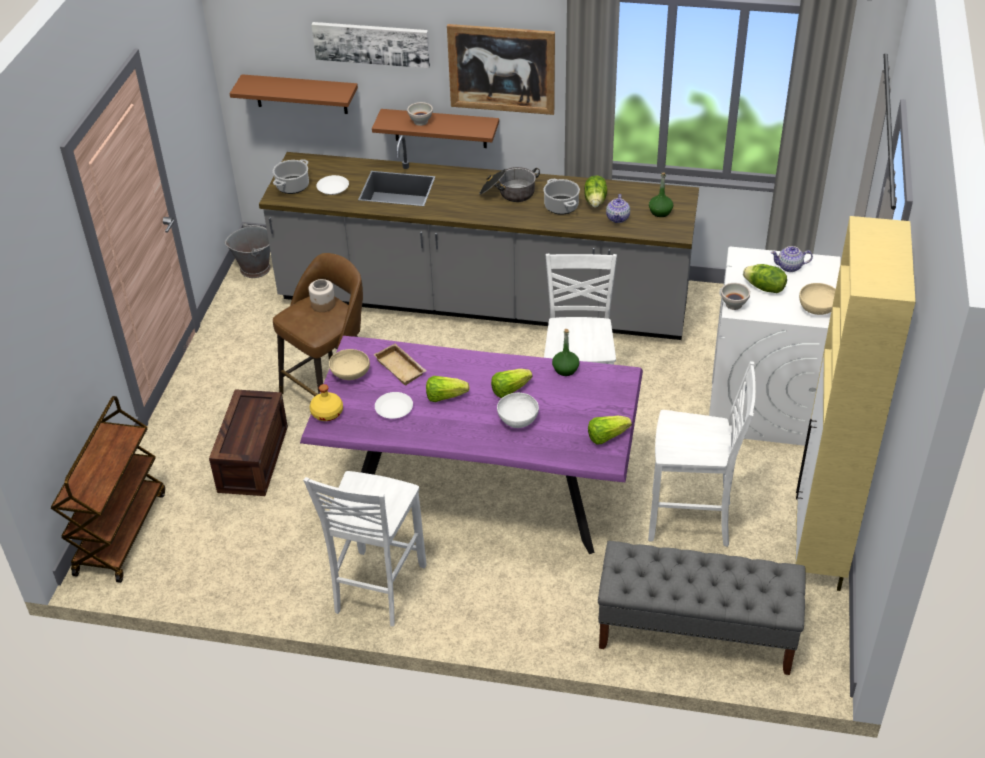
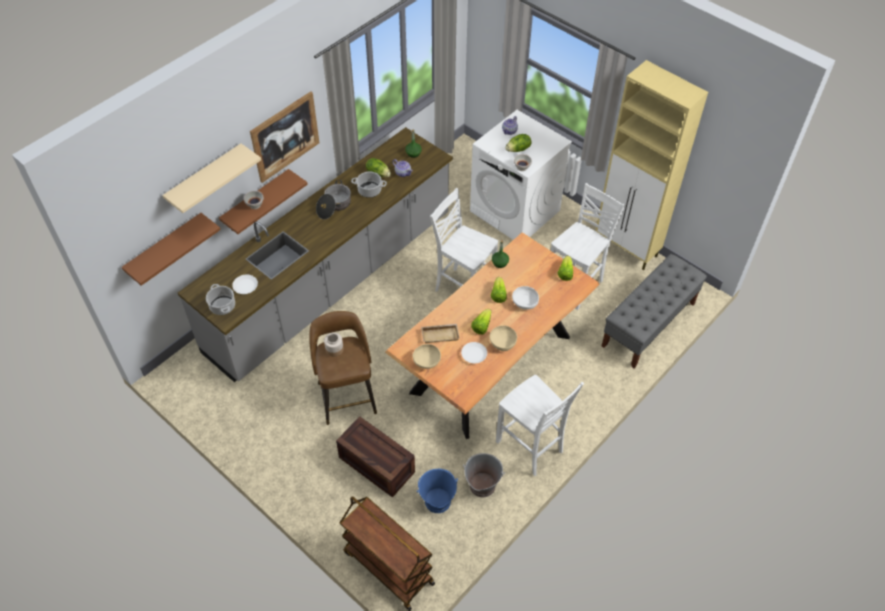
camera: 60 degrees left, 10 degrees up
grey bucket [225,223,270,278] -> grey bucket moved to [463,453,505,498]
purple dining table [300,336,643,554] -> brown dining table [385,232,600,439]
yellow bottle [310,384,343,421] -> none
picture [311,22,430,68] -> beige shelf [162,144,261,213]
beige bowl [799,283,836,315] -> beige bowl moved to [490,326,517,351]
none -> blue bucket [417,469,458,513]

